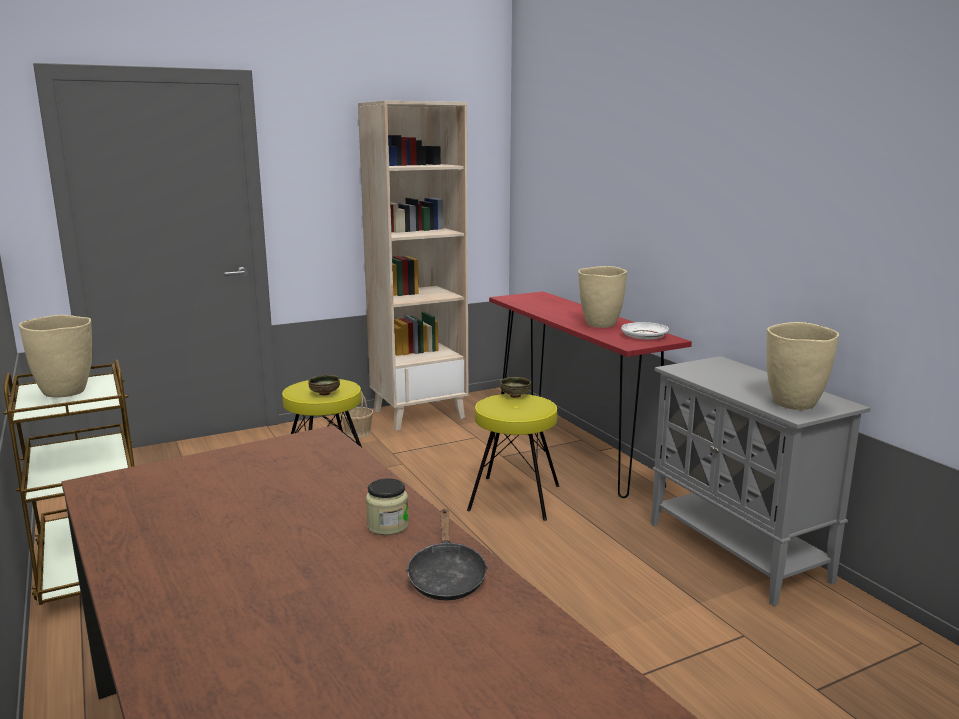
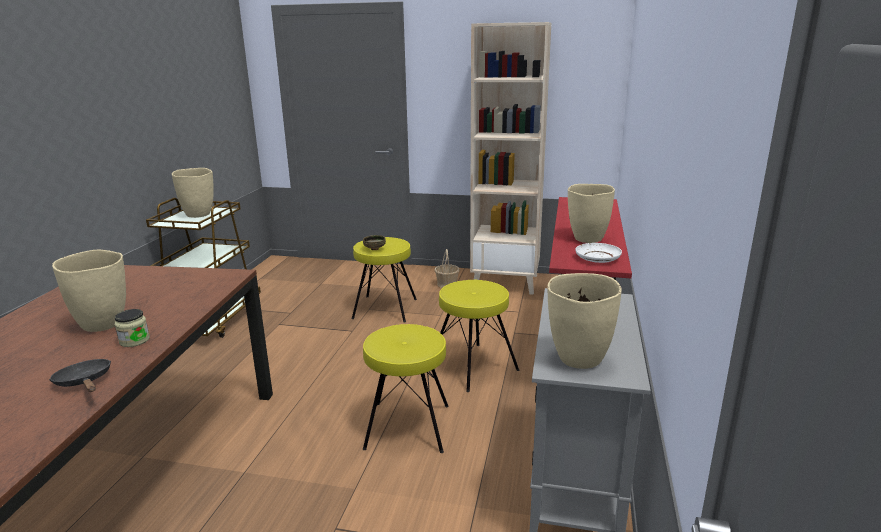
camera: 40 degrees right, 5 degrees up
black frying pan [406,509,488,600] -> black frying pan turned 105 degrees clockwise [49,359,111,392]
bowl [500,377,531,398] -> none
none -> beige vase [52,250,126,332]
none -> yellow stool [363,324,449,453]

